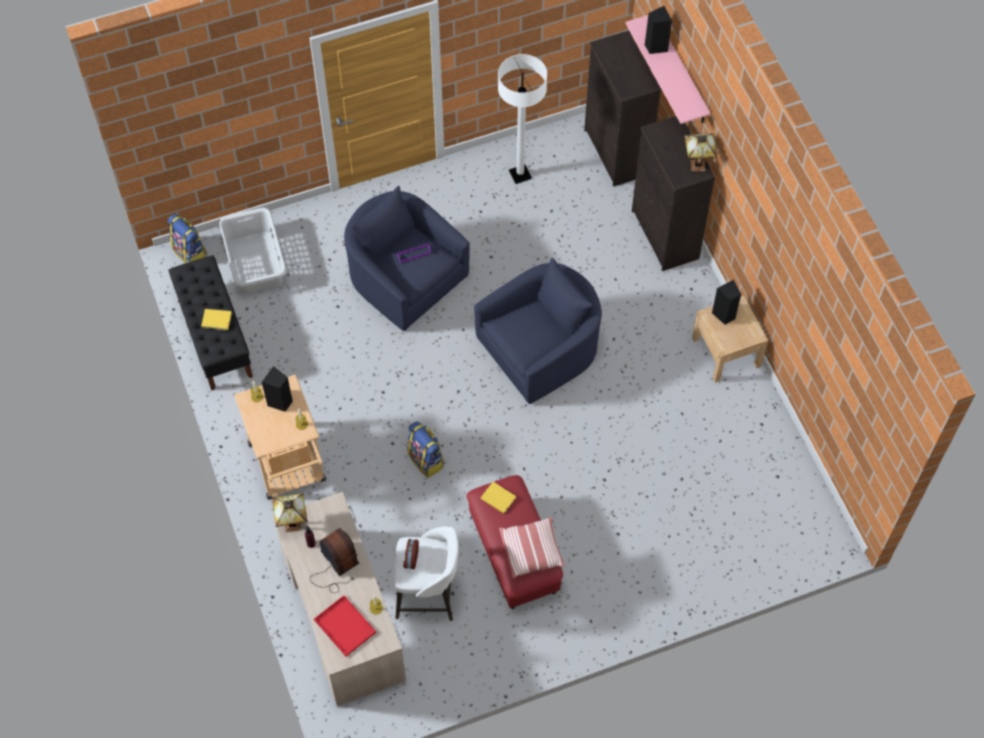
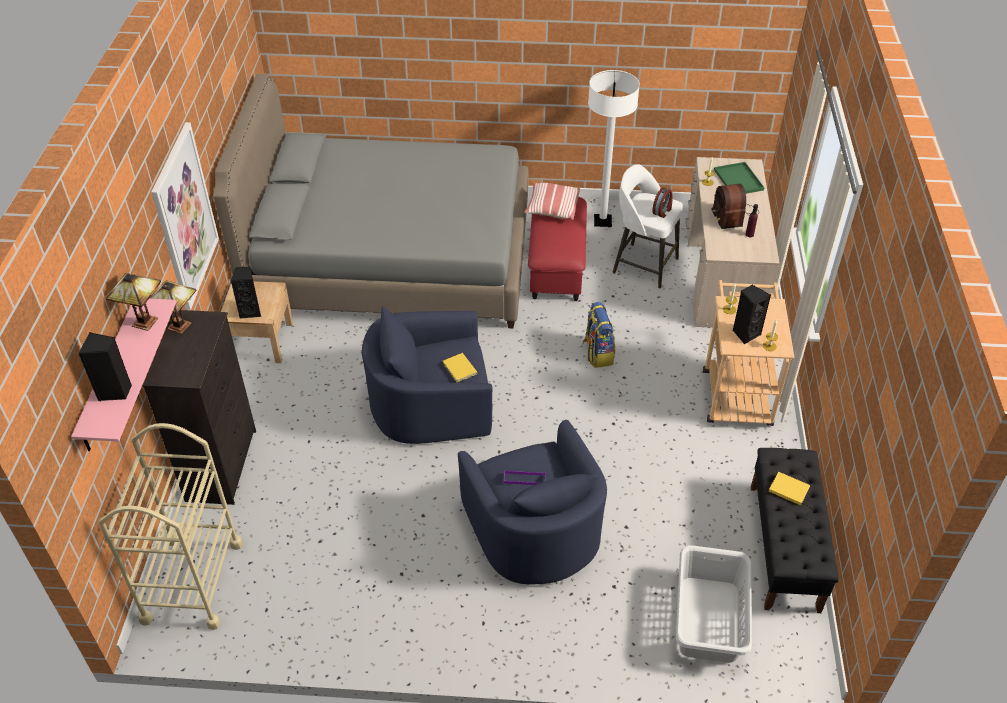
camera: 155 degrees left, 15 degrees down
backpack [168,214,207,263] -> none
table lamp [272,493,308,532] -> table lamp moved to [106,273,161,331]
red tray [314,595,376,657] -> green tray [714,162,765,194]
yellow book [481,482,516,513] -> yellow book moved to [443,353,477,383]
white floor lamp [498,54,547,184] -> white floor lamp moved to [588,70,640,227]
black dresser [584,31,661,187] -> beige cart [99,423,243,630]
none -> picture [151,122,219,310]
none -> grey bed [213,74,529,328]

